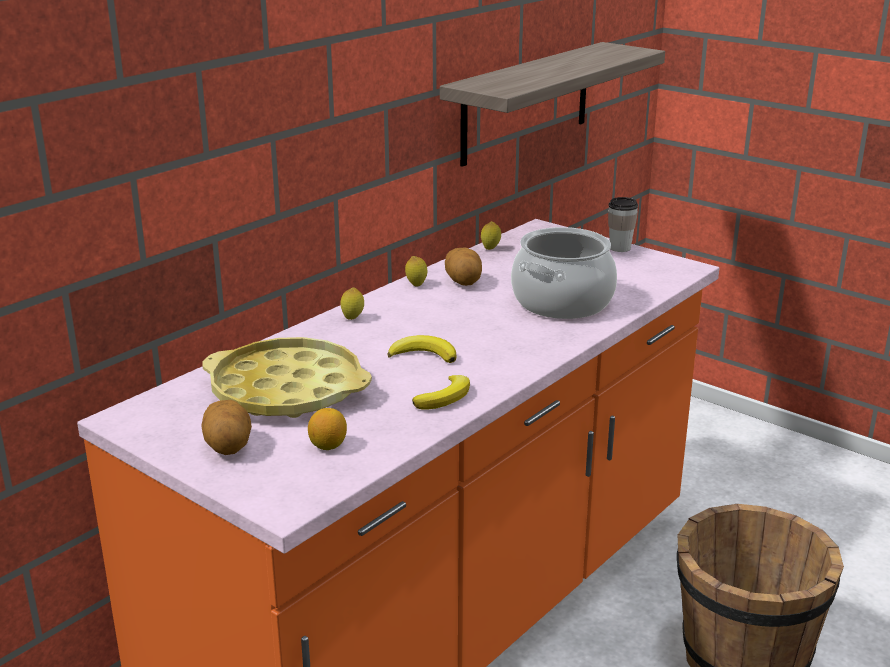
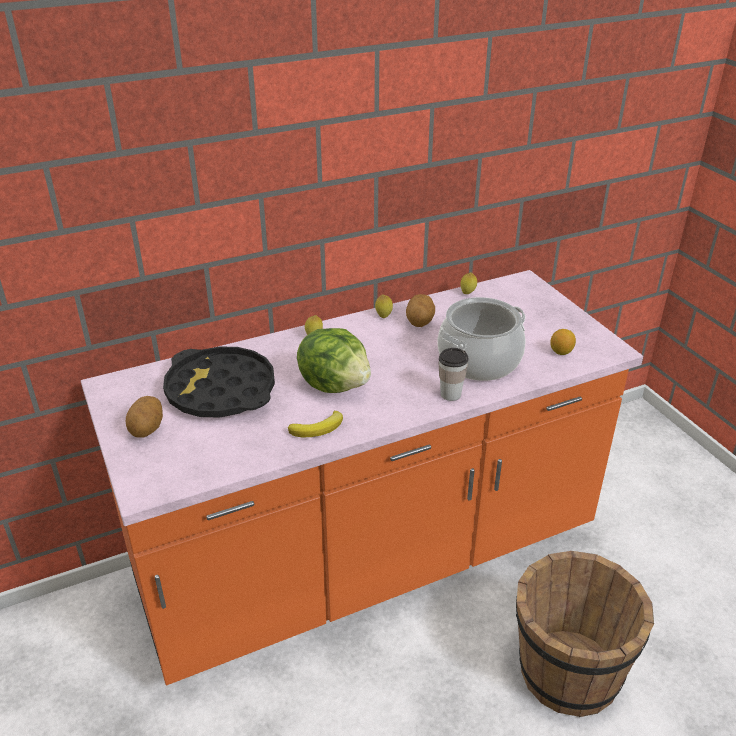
camera: 25 degrees right, 10 degrees up
yellow tray [202,337,372,418] -> black tray [163,347,275,418]
lemon [308,408,347,450] -> lemon moved to [550,329,576,355]
banana [388,335,456,363] -> lettuce [297,328,371,393]
shelf [440,42,665,167] -> none
cup [608,197,638,252] -> cup moved to [439,348,469,401]

